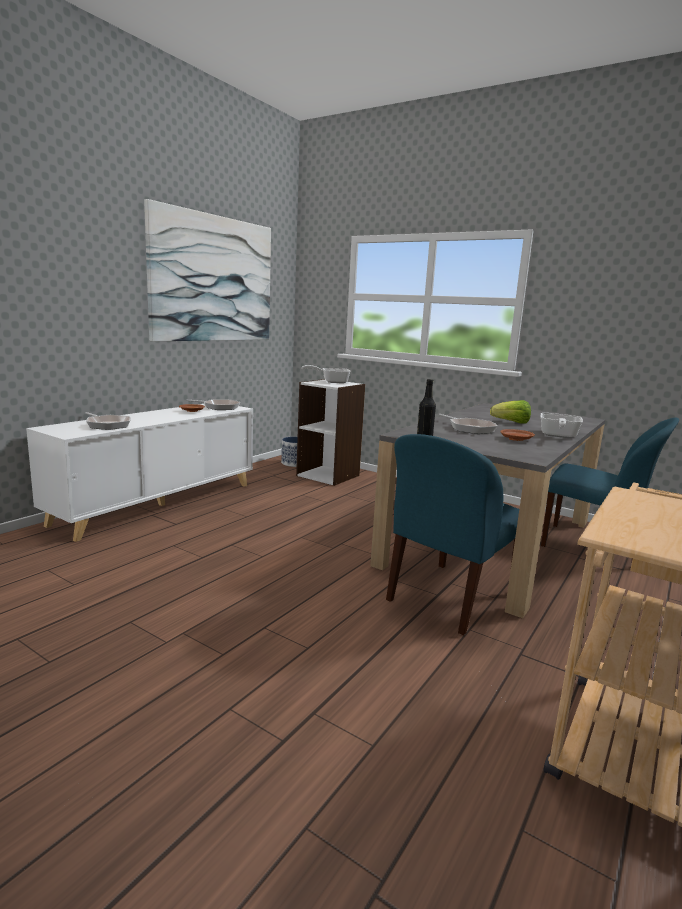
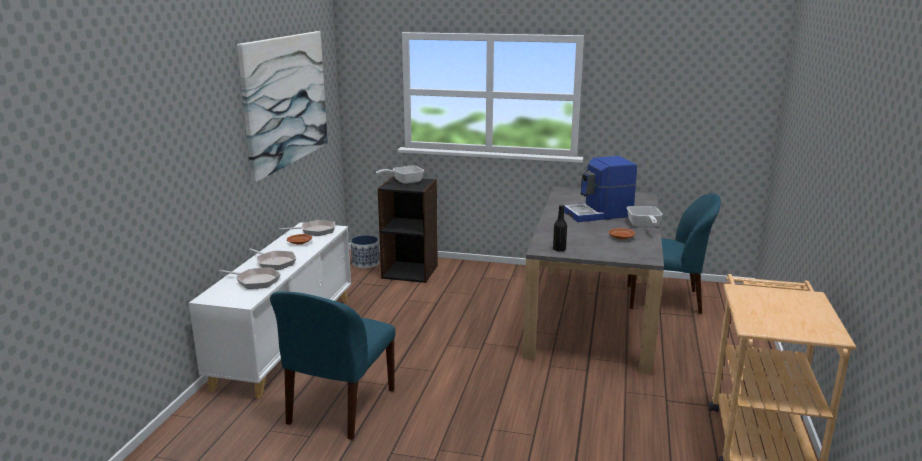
camera: 20 degrees left, 5 degrees up
white bookcase [296,379,365,486] -> black bookcase [378,176,438,283]
blue chair [386,434,519,635] -> blue chair moved to [270,291,396,440]
frying pan [439,414,498,434] -> frying pan moved to [249,248,296,270]
lettuce [490,400,531,423] -> coffee machine [564,156,637,222]

